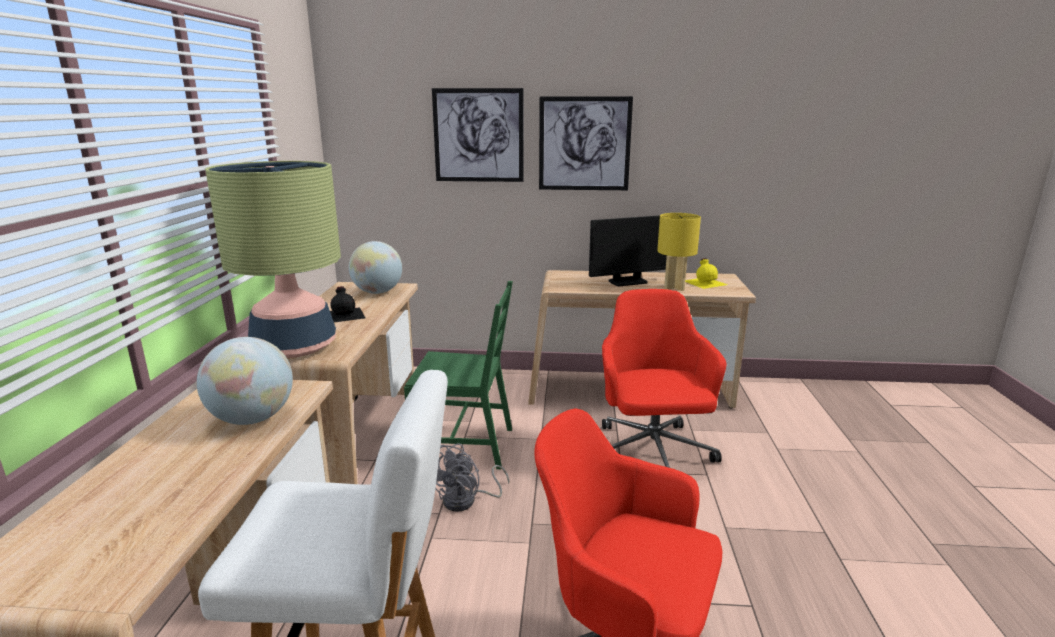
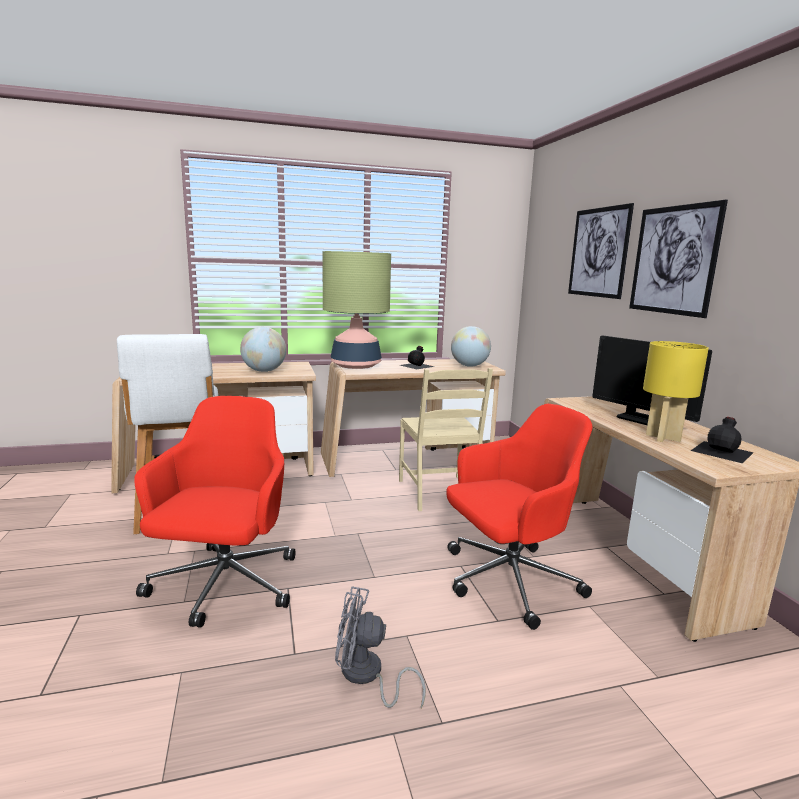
camera: 70 degrees right, 5 degrees down
green chair [404,281,513,469] -> beige chair [399,368,493,511]
grey fan [436,443,510,512] -> grey fan moved to [335,586,426,708]
yellow bottle [685,258,727,289] -> black bottle [691,417,754,463]

